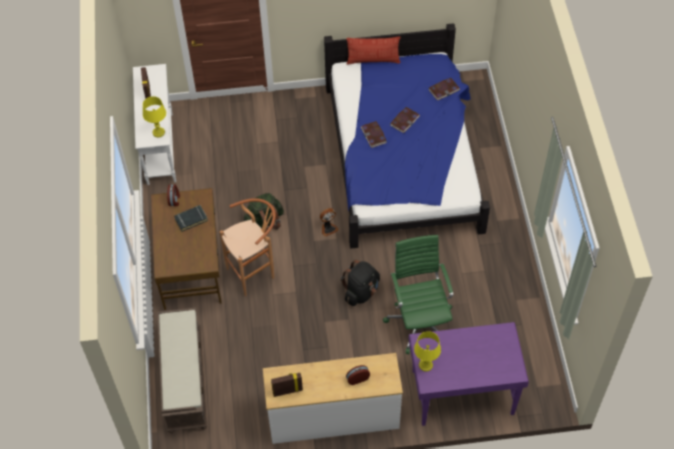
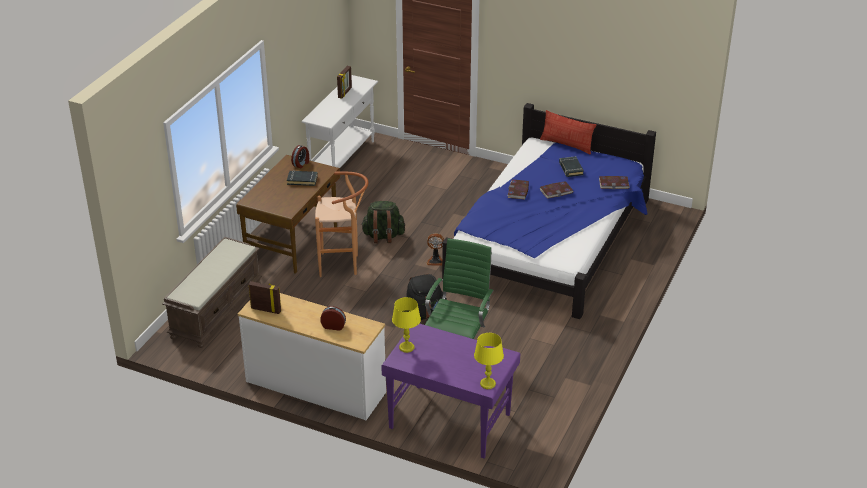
camera: 30 degrees right, 20 degrees down
yellow table lamp [143,96,166,137] -> yellow table lamp moved to [474,333,504,389]
none -> black book [559,156,584,177]

